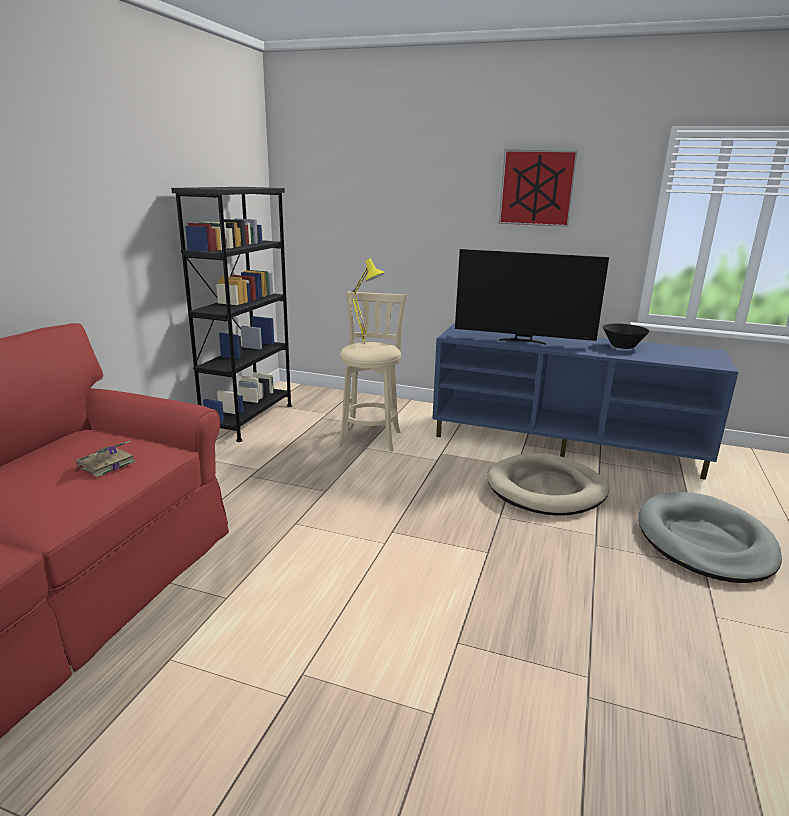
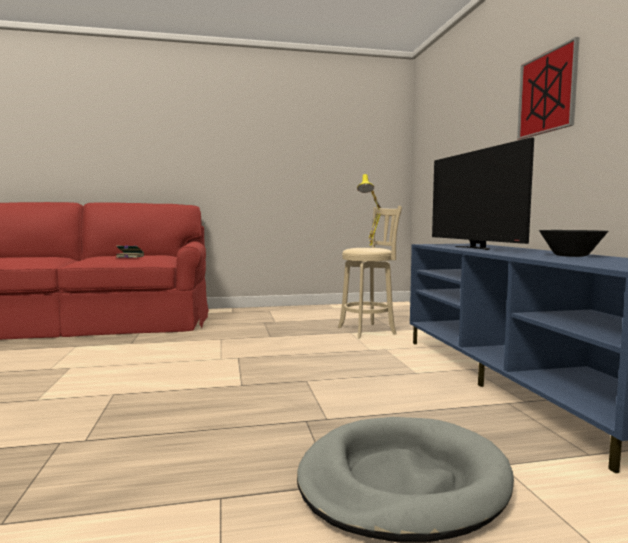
camera: 60 degrees right, 15 degrees down
black bookcase [171,187,292,442] -> none
beige dog bed [487,453,610,516] -> none

